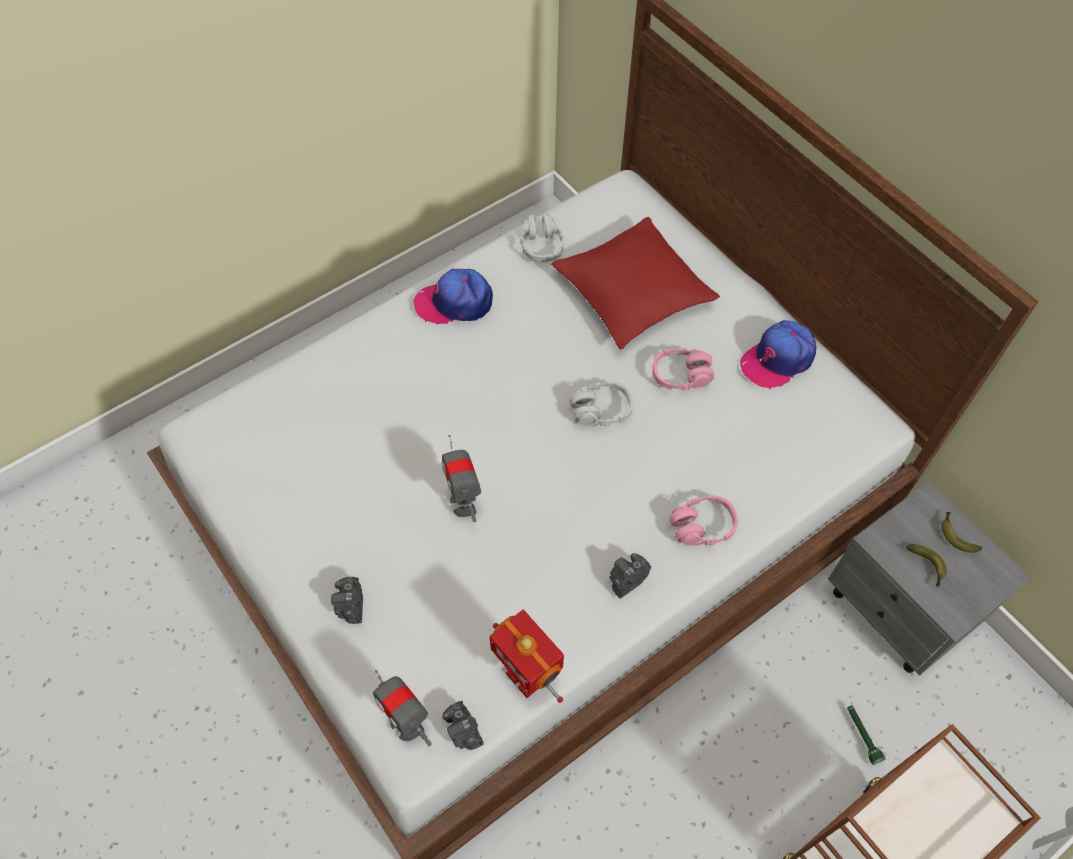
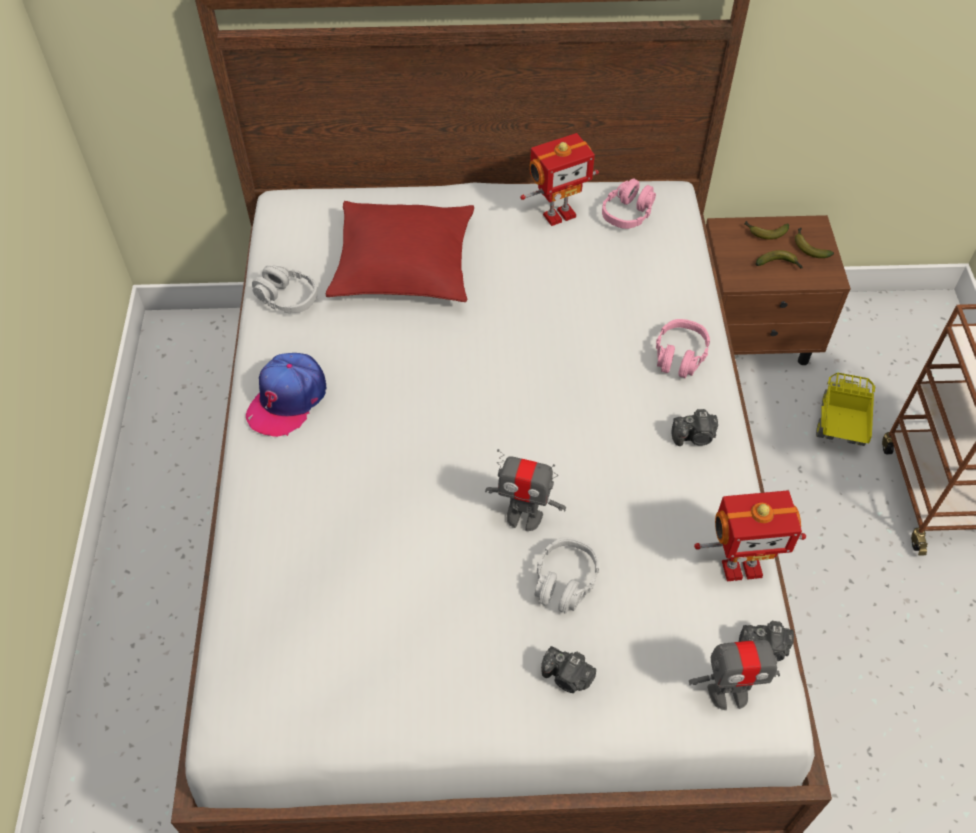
camera: 55 degrees left, 5 degrees down
grey headphones [569,381,633,426] -> grey headphones moved to [535,537,599,614]
camera [610,553,651,599] -> camera turned 90 degrees counterclockwise [671,409,718,446]
pink headphones [652,348,714,390] -> pink headphones moved to [602,178,656,229]
cap [740,320,816,390] -> toy robot [520,133,599,226]
grey nightstand [828,481,1031,676] -> brown nightstand [706,215,851,365]
green flashlight [847,705,886,765] -> toy truck [816,373,875,446]
none -> banana [795,228,834,258]

